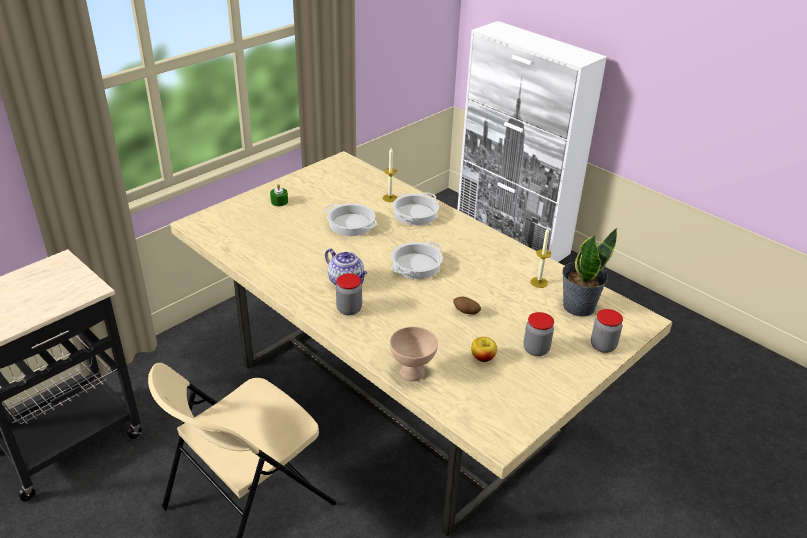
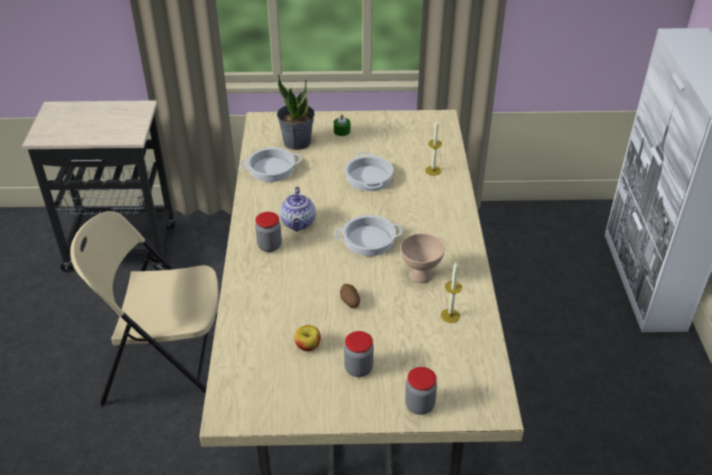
camera: 45 degrees right, 5 degrees up
beige bowl [390,327,438,381] -> beige bowl moved to [400,234,445,283]
cooking pot [392,192,439,225] -> cooking pot moved to [240,147,302,182]
potted plant [562,228,617,317] -> potted plant moved to [277,74,315,150]

